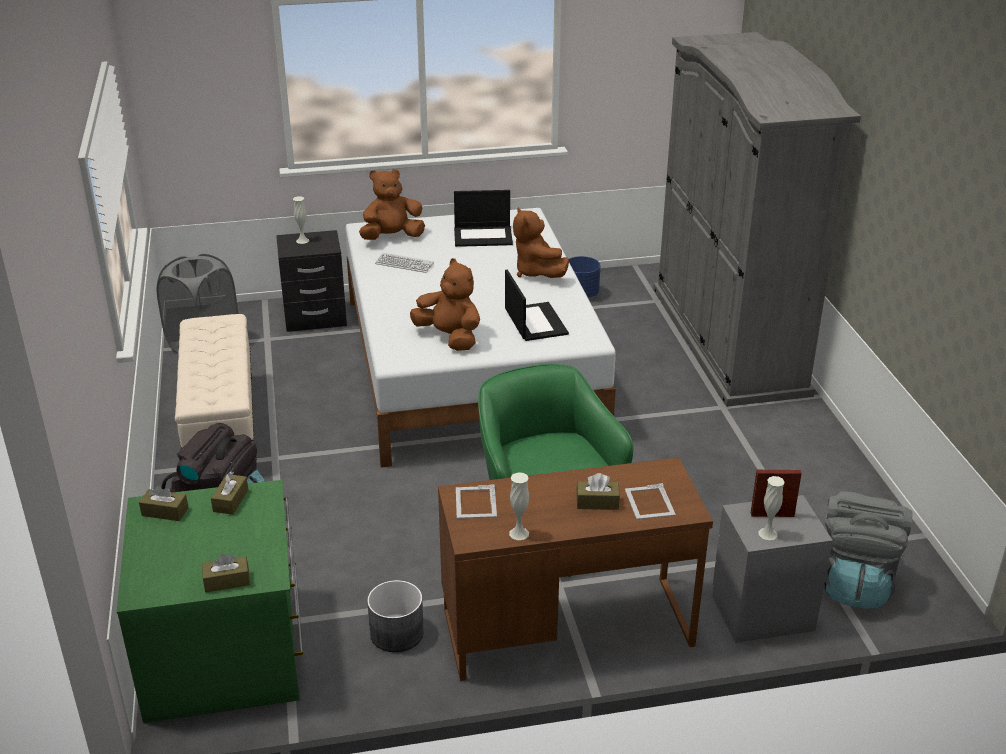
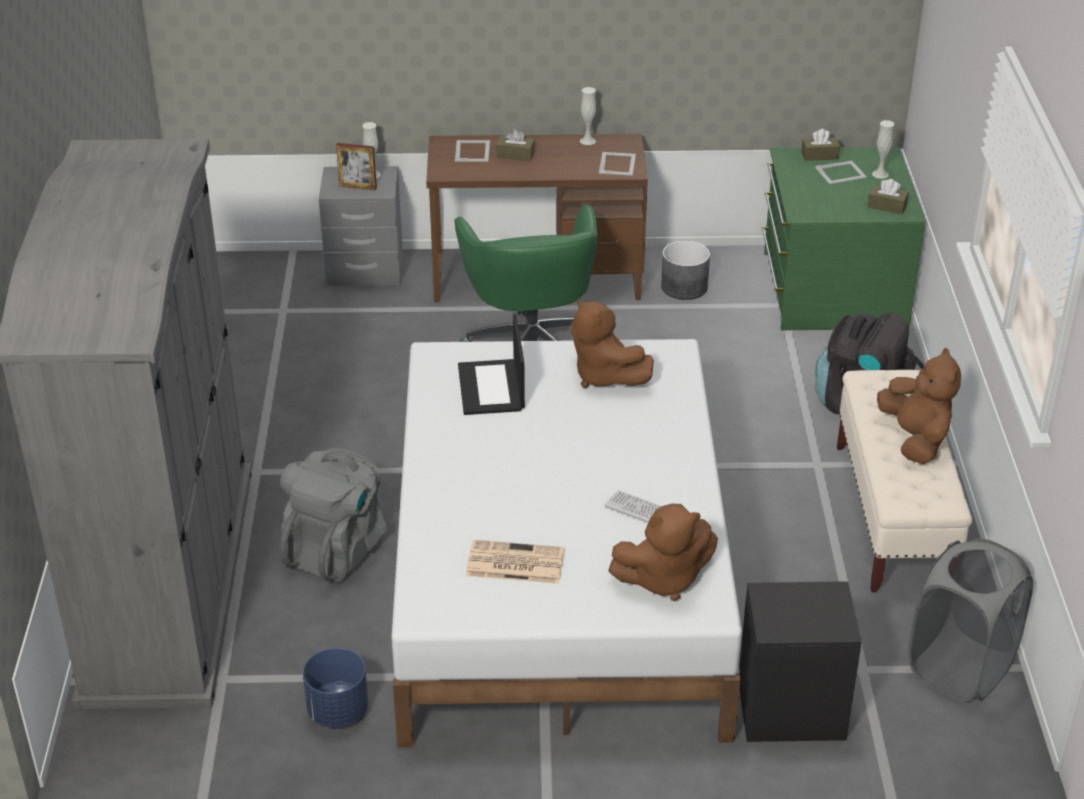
camera: 170 degrees left, 5 degrees up
brown tissue box [211,471,248,515] -> none
white vase [293,196,309,244] -> white vase moved to [872,120,894,179]
laptop [454,190,513,247] -> newspaper [466,540,564,584]
brown plush toy [513,207,569,278] -> brown plush toy moved to [877,348,961,464]
grey backpack [824,491,913,609] -> grey backpack moved to [280,448,387,582]
none -> picture frame [815,161,867,184]

